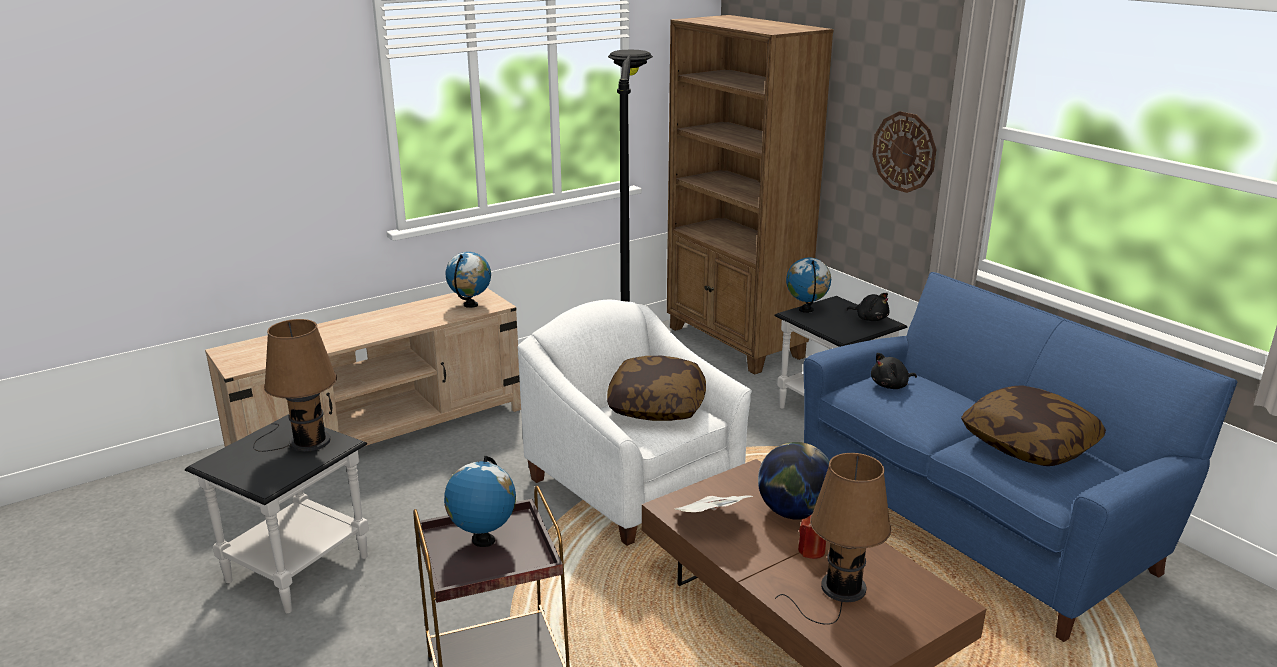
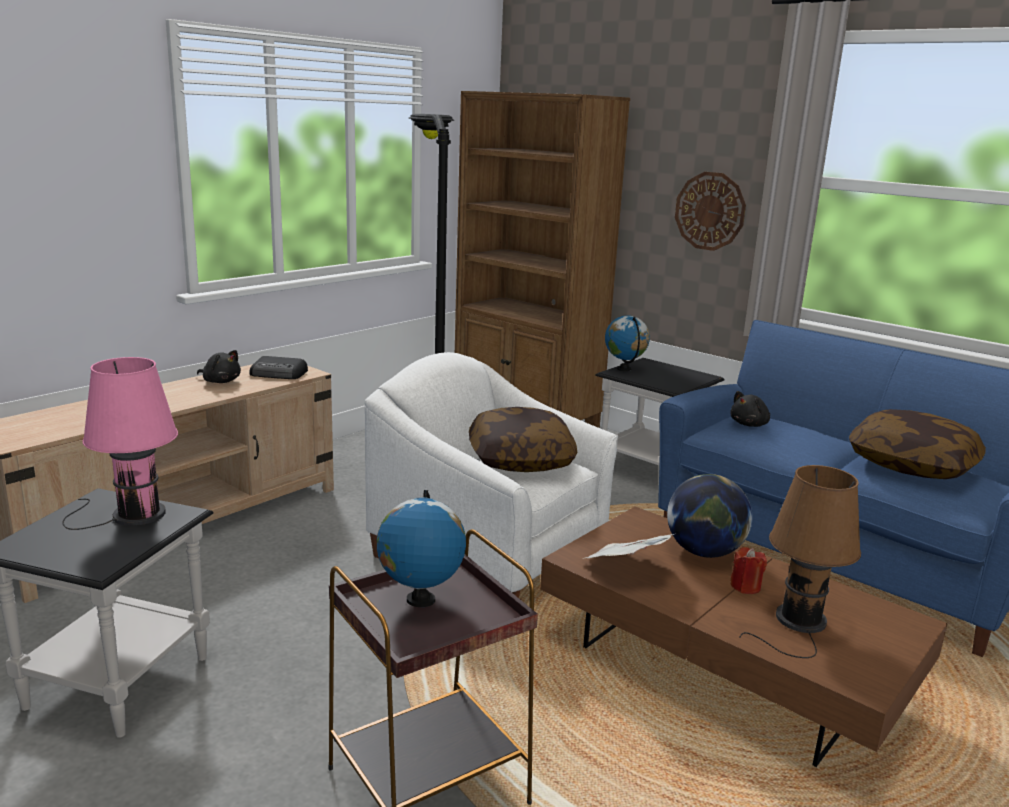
camera: 15 degrees left, 5 degrees down
brown table lamp [253,319,337,452] -> pink table lamp [63,357,178,530]
globe [446,252,491,308] -> radio [250,356,308,379]
black plush toy [847,293,890,321] -> black plush toy moved to [197,350,241,383]

